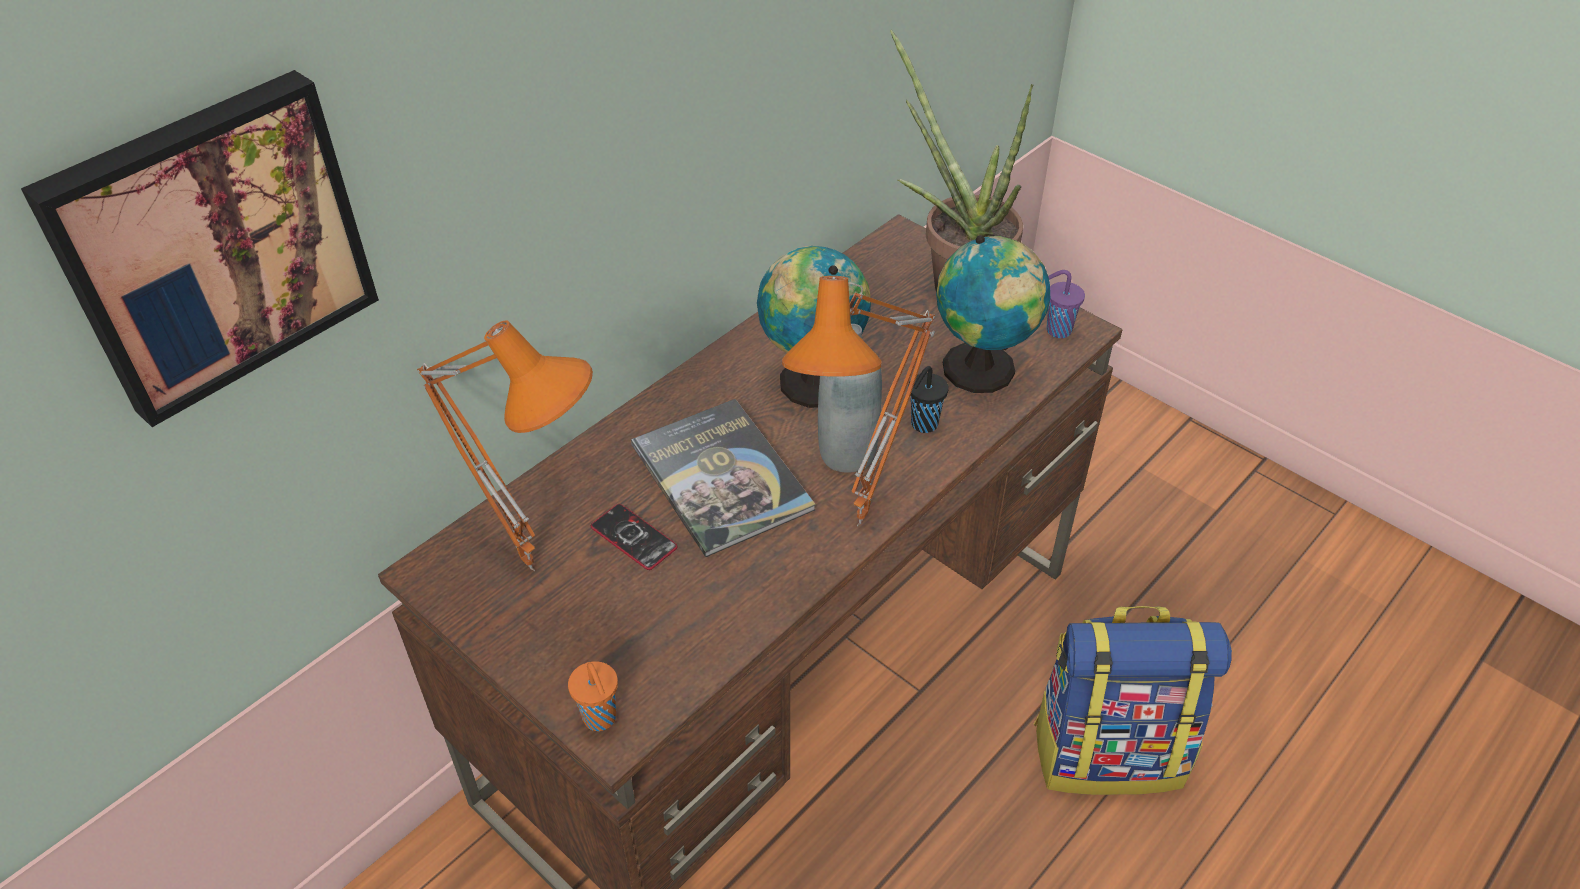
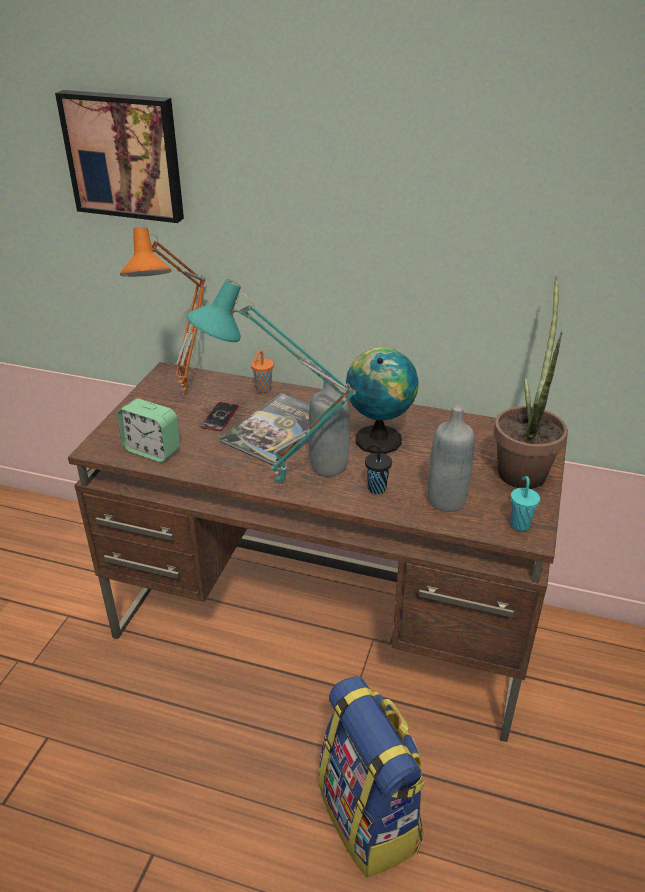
camera: 65 degrees right, 10 degrees down
orange cup [568,661,618,731] -> orange cup moved to [251,350,274,393]
orange table lamp [782,276,935,526] -> turquoise table lamp [187,279,356,486]
globe [936,235,1050,393] -> grey bottle [428,405,475,512]
purple cup [1047,270,1085,338] -> turquoise cup [510,476,540,531]
none -> alarm clock [117,399,180,462]

